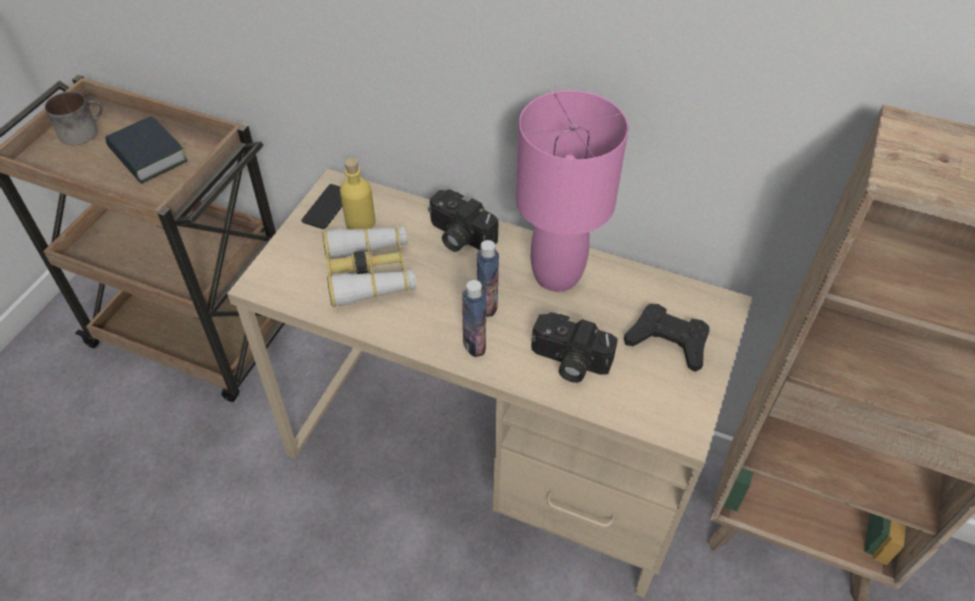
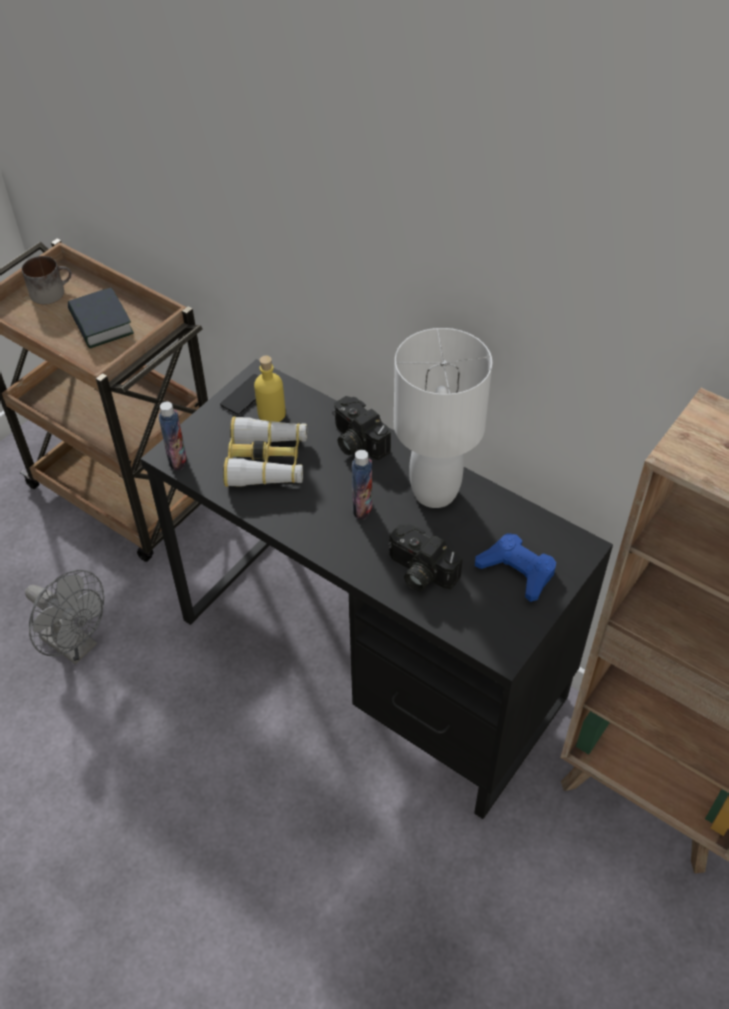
camera: 15 degrees right, 0 degrees up
beige desk [227,169,752,598] -> black desk [140,359,613,819]
bottle [462,280,487,357] -> bottle moved to [159,401,187,470]
pink table lamp [515,90,629,292] -> white table lamp [394,328,493,508]
black game controller [624,304,709,372] -> blue game controller [475,533,556,602]
none -> grey fan [25,570,104,664]

